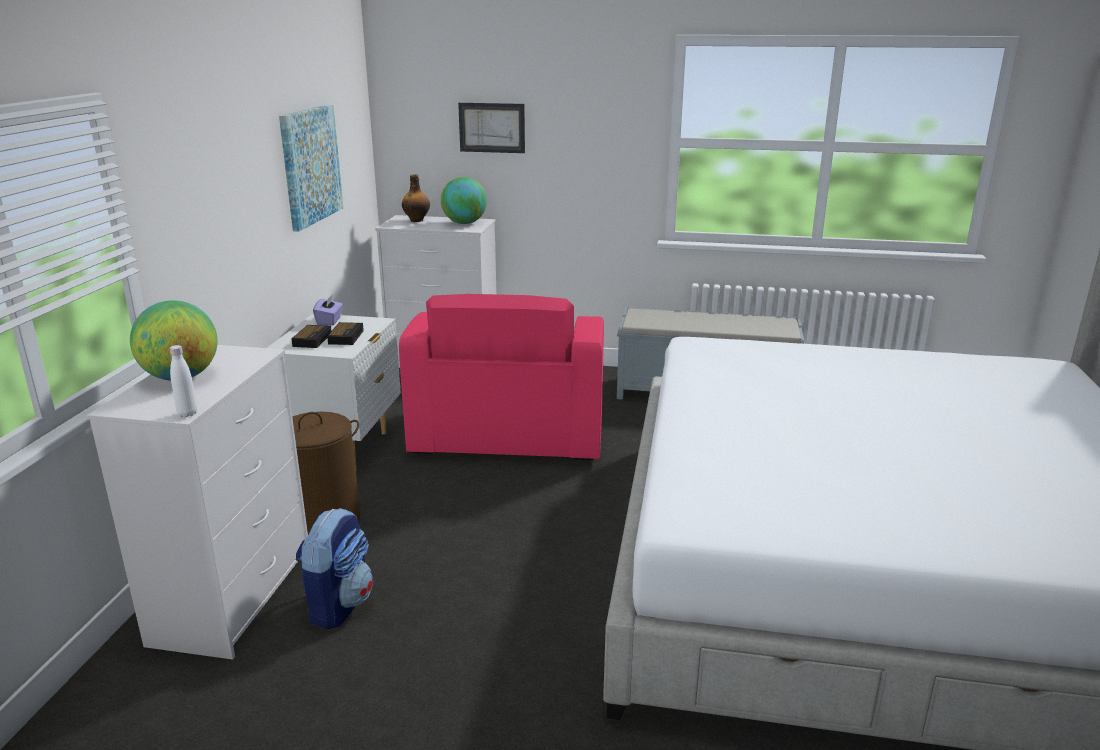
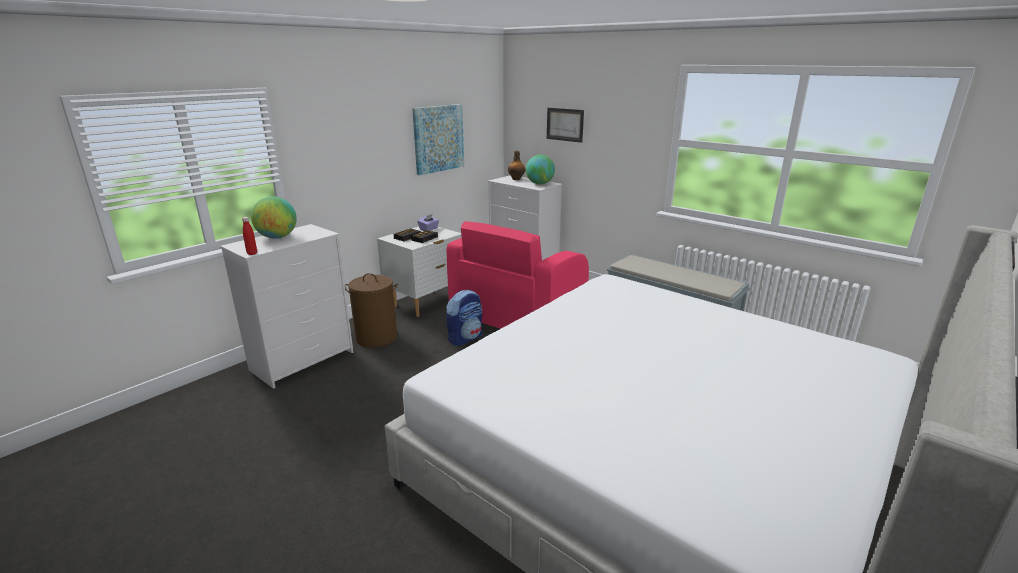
camera: 30 degrees right, 0 degrees up
white bottle [169,345,197,417] -> red bottle [242,217,257,255]
backpack [296,508,373,630] -> backpack moved to [446,290,482,346]

